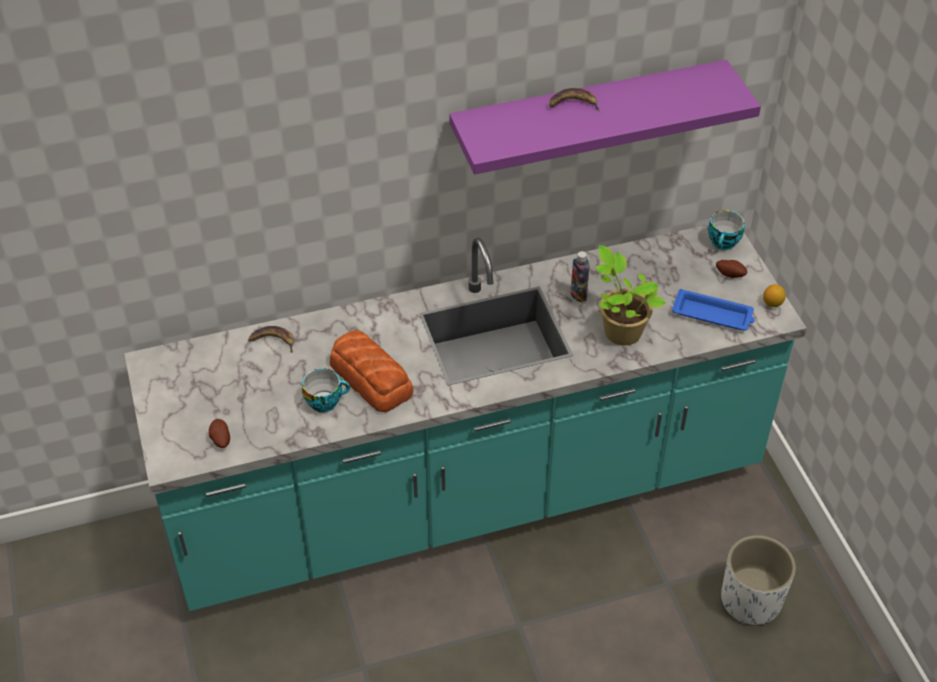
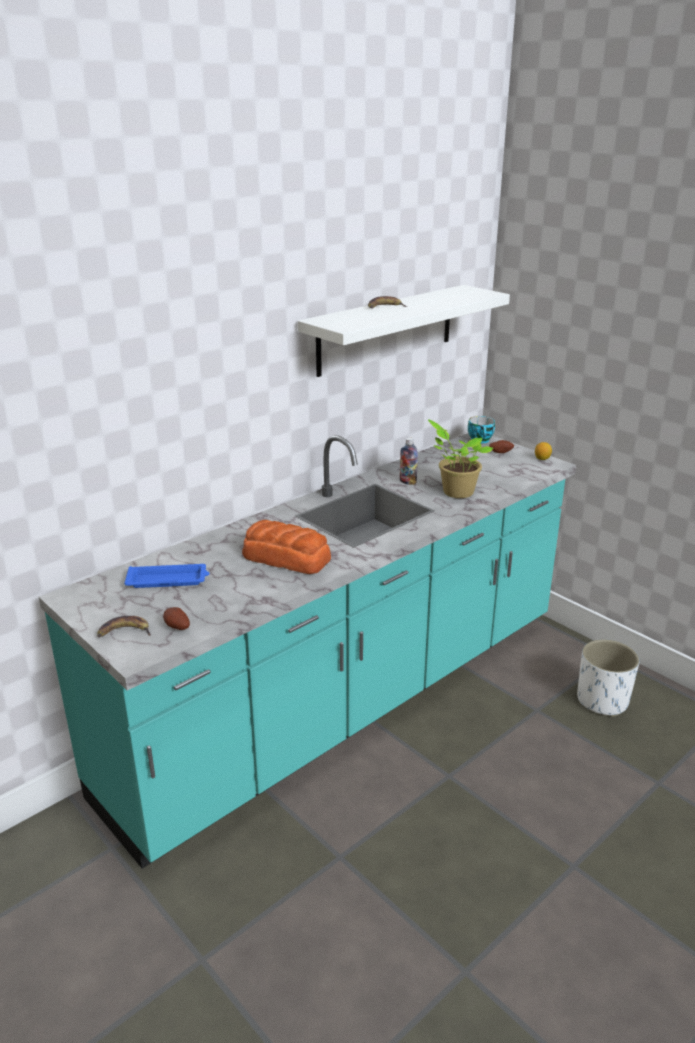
camera: 25 degrees left, 20 degrees down
banana [248,326,294,353] -> banana moved to [97,616,151,638]
cup [302,368,350,413] -> none
purple shelf [450,60,761,175] -> white shelf [298,285,510,377]
blue tray [672,289,755,331] -> blue tray moved to [124,564,209,588]

